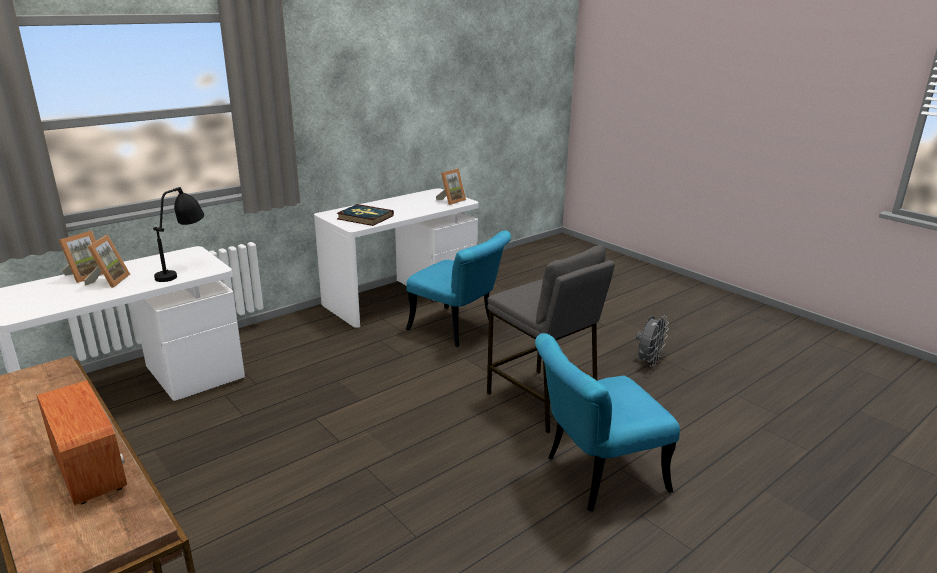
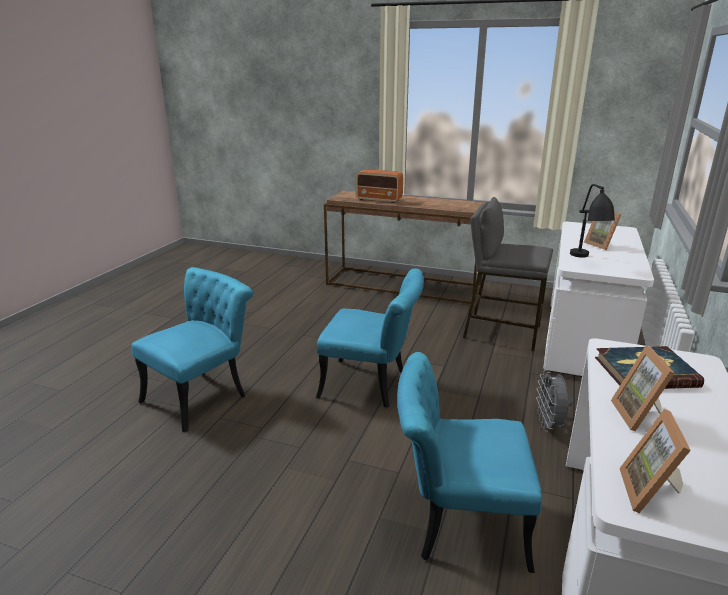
camera: 150 degrees right, 0 degrees up
picture frame [59,231,103,283] -> picture frame moved to [611,346,675,431]
grey stool [487,245,615,433] -> grey stool moved to [463,197,553,351]
grey fan [636,316,669,367] -> grey fan moved to [536,370,573,432]
none -> turquoise chair [316,268,424,408]

